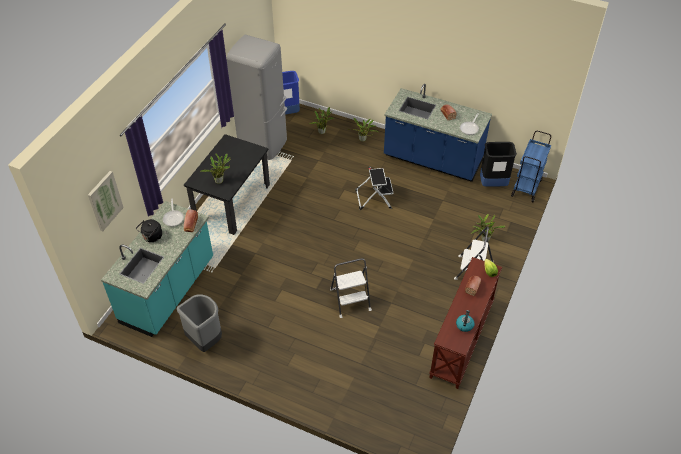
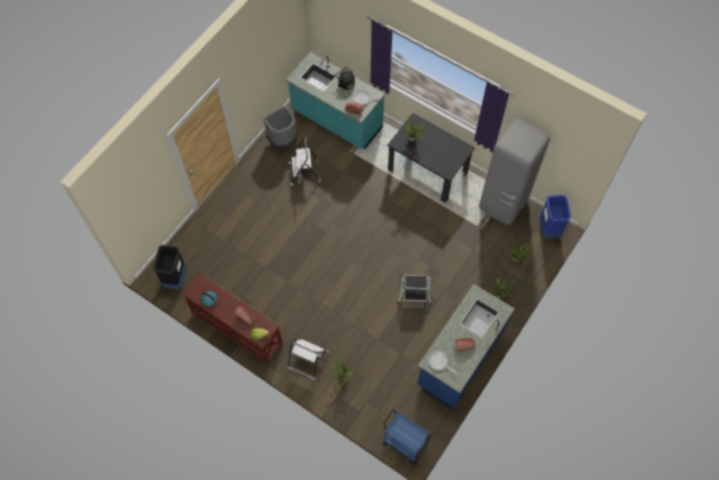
camera: 100 degrees right, 15 degrees up
picture [88,171,124,231] -> none
white step ladder [330,258,372,318] -> white step ladder moved to [288,137,321,186]
black trash can [480,142,517,187] -> black trash can moved to [153,245,186,289]

